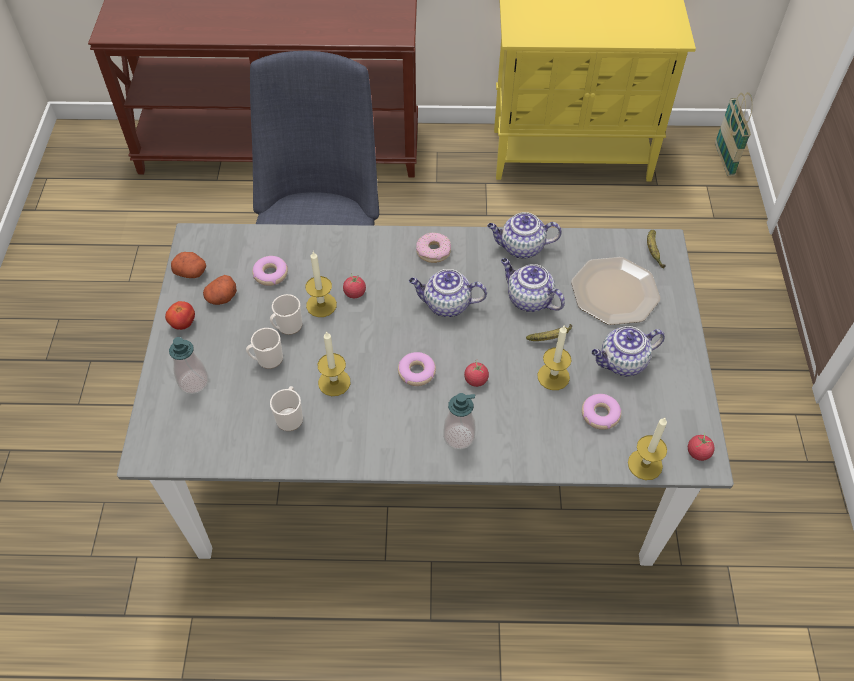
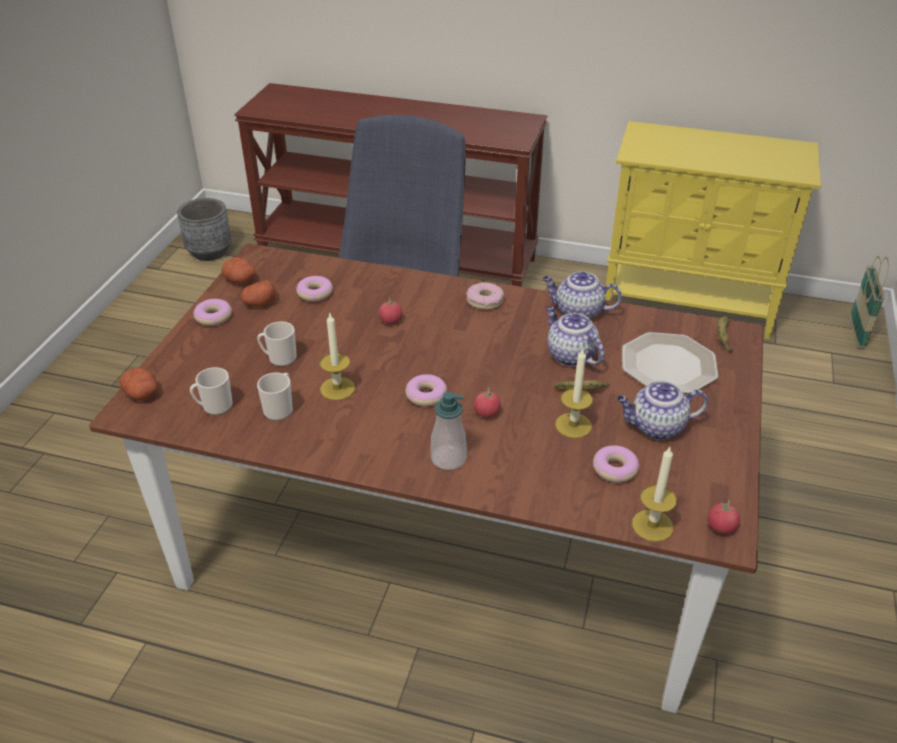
camera: 15 degrees right, 15 degrees down
grey dining table [117,223,734,566] -> brown dining table [89,243,764,713]
tomato [165,301,195,330] -> donut [194,299,232,326]
soap dispenser [169,337,209,394] -> none
mug [270,294,302,335] -> mug moved to [190,367,233,415]
candle [305,251,337,317] -> none
teapot [409,269,487,317] -> none
none -> potato [120,368,158,401]
none -> grey planter [177,198,231,261]

